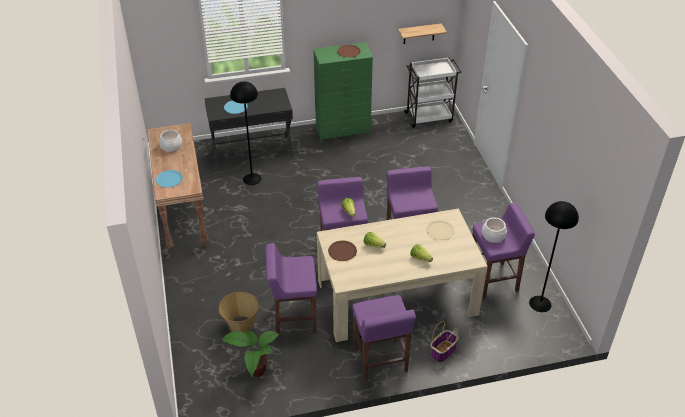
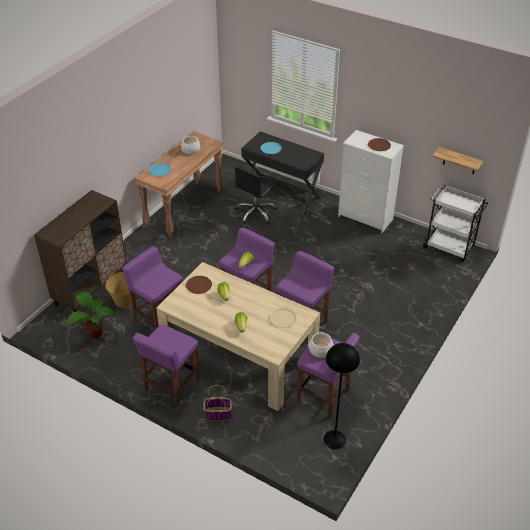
camera: 45 degrees right, 0 degrees up
black floor lamp [230,81,262,185] -> black office chair [235,166,277,224]
green dresser [313,42,373,142] -> white dresser [338,130,404,233]
none -> brown cabinet [34,190,127,312]

